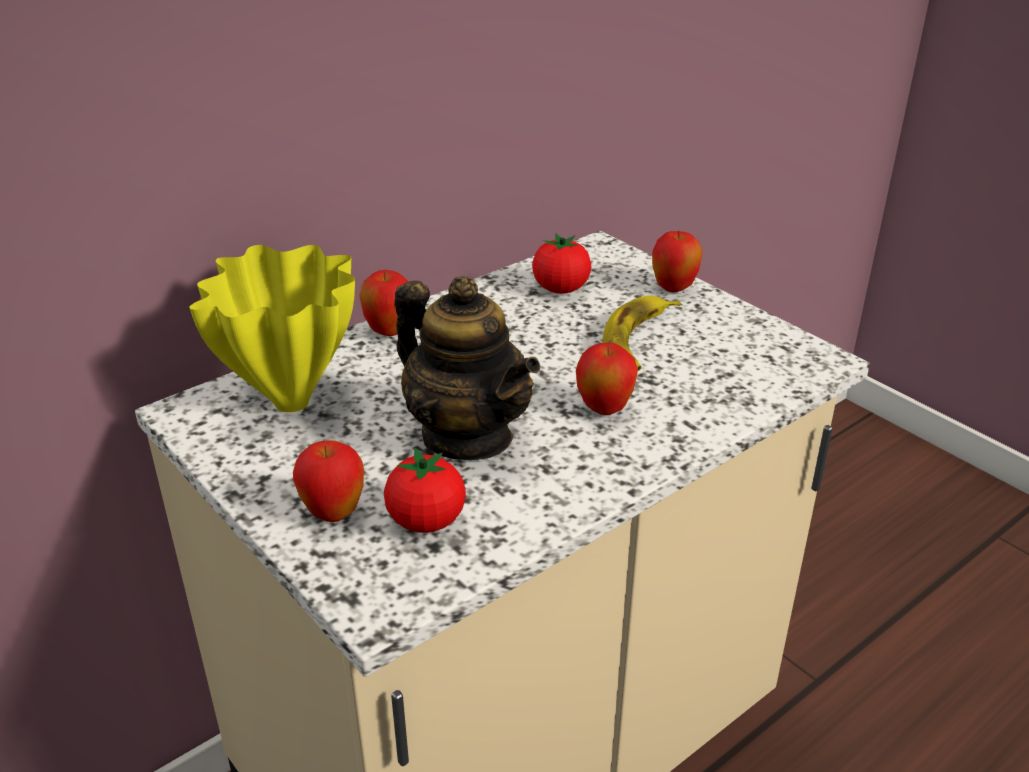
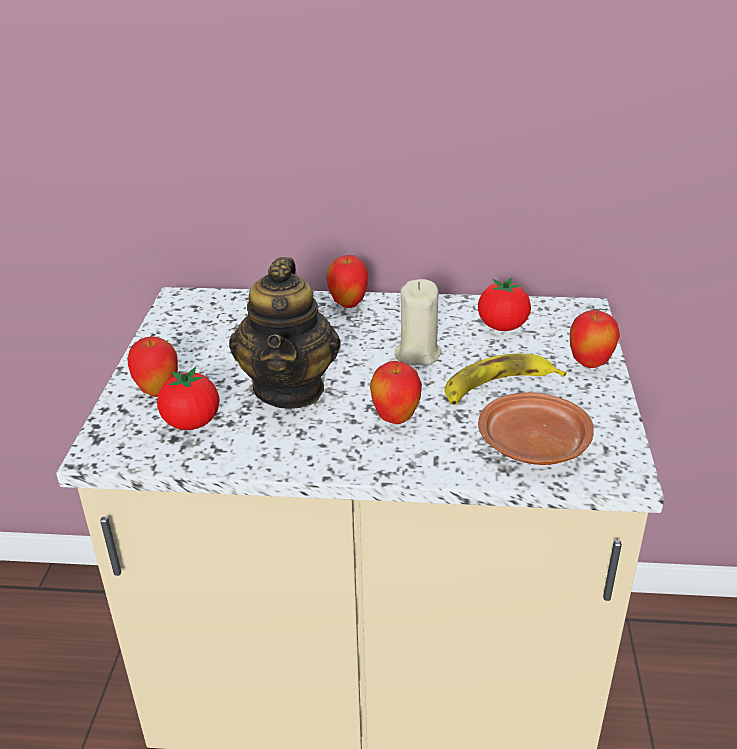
camera: 45 degrees right, 0 degrees up
yellow vase [189,245,355,412] -> none
none -> beige candle [395,279,441,366]
none -> brown plate [478,392,594,465]

